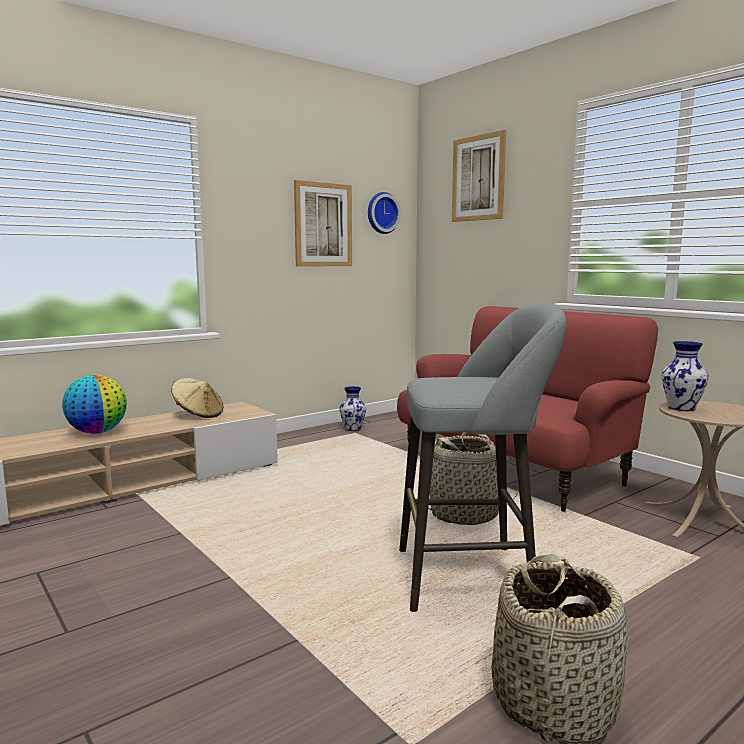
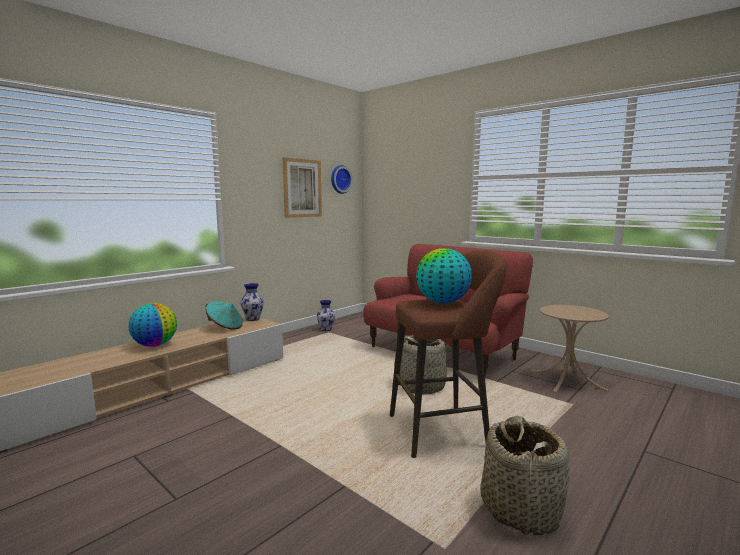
camera: 10 degrees left, 0 degrees up
beige hat [171,378,223,418] -> turquoise hat [206,301,243,330]
grey stool [399,302,566,612] -> brown stool [390,250,507,458]
picture [452,130,506,222] -> none
vase [661,341,709,411] -> vase moved to [240,283,264,321]
none -> globe [416,248,472,303]

